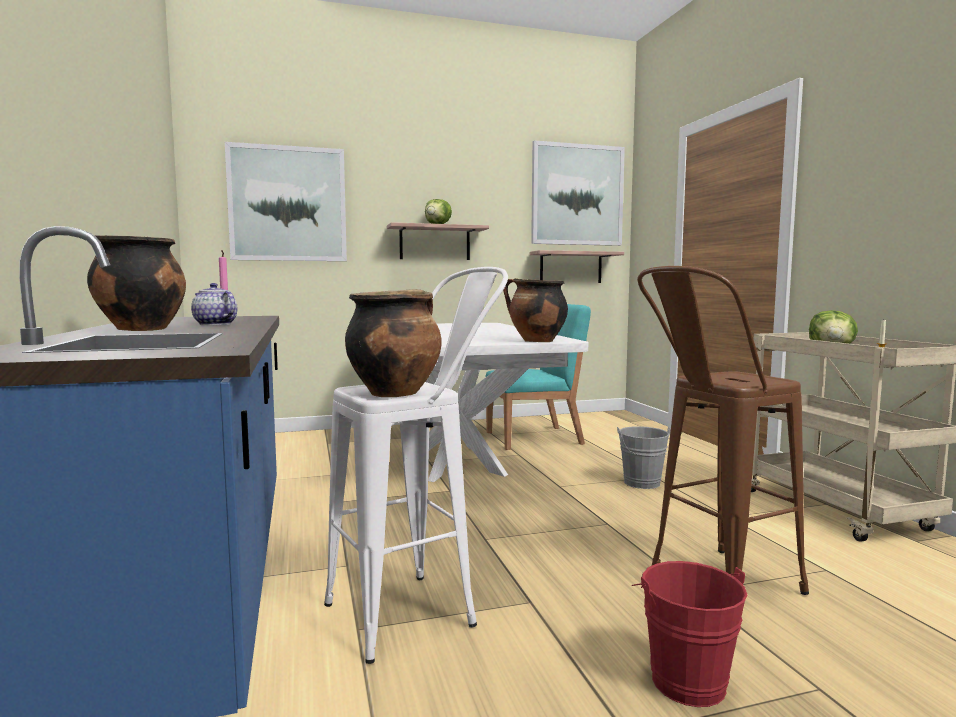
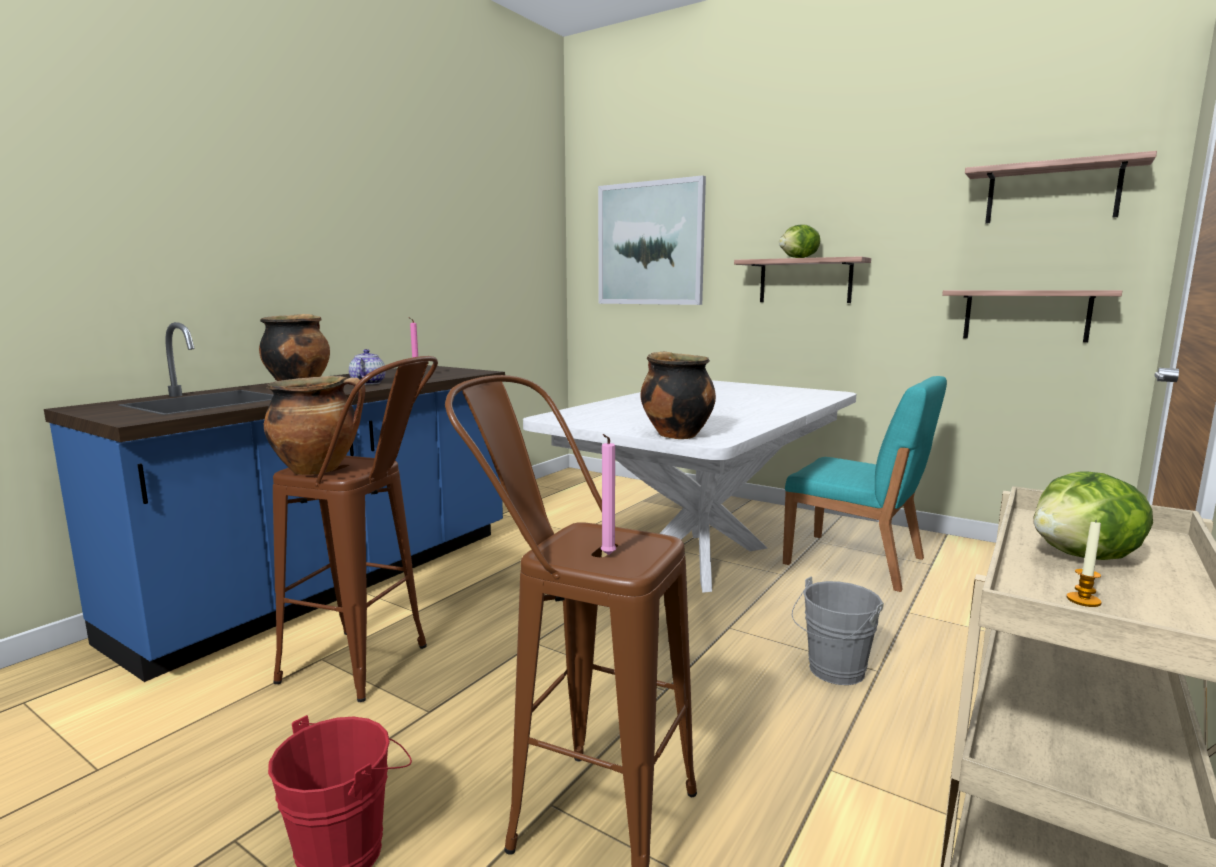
camera: 50 degrees right, 5 degrees up
white stool [324,267,508,664] -> brown stool [273,356,438,702]
picture [531,140,625,246] -> shelf [965,151,1157,224]
none -> pink candle [601,434,616,555]

